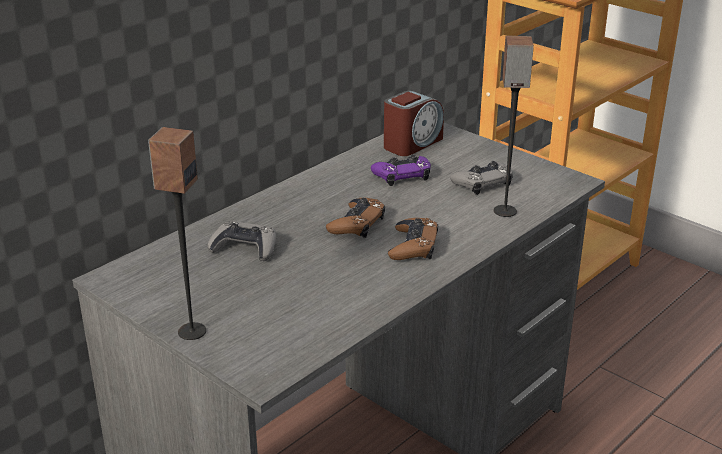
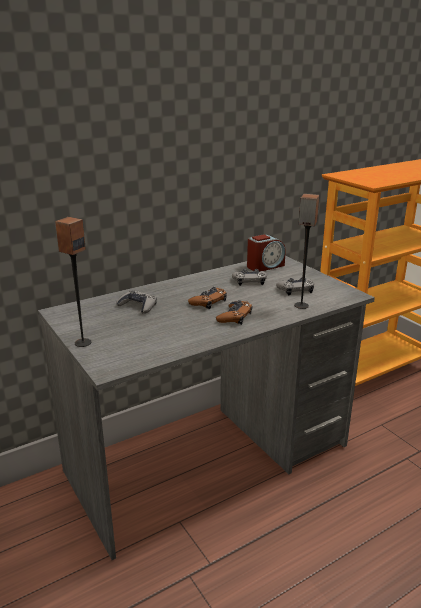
camera: 15 degrees right, 5 degrees down
purple game controller [371,154,431,186] -> grey game controller [232,269,267,286]

